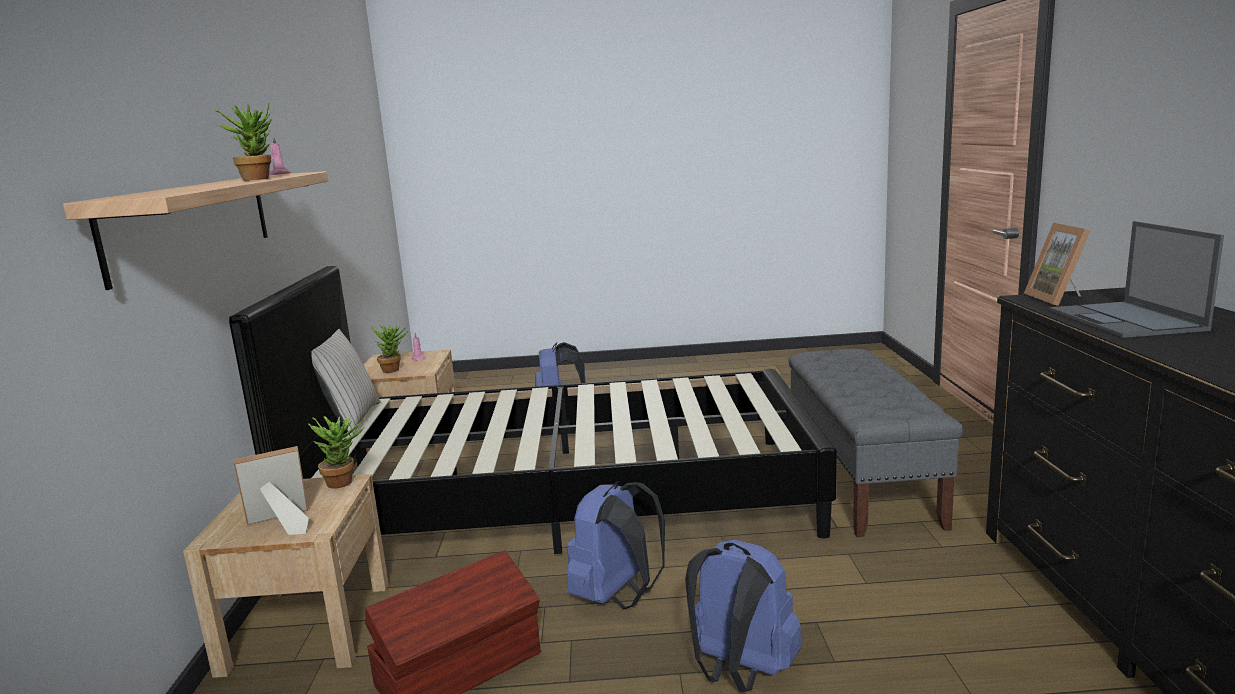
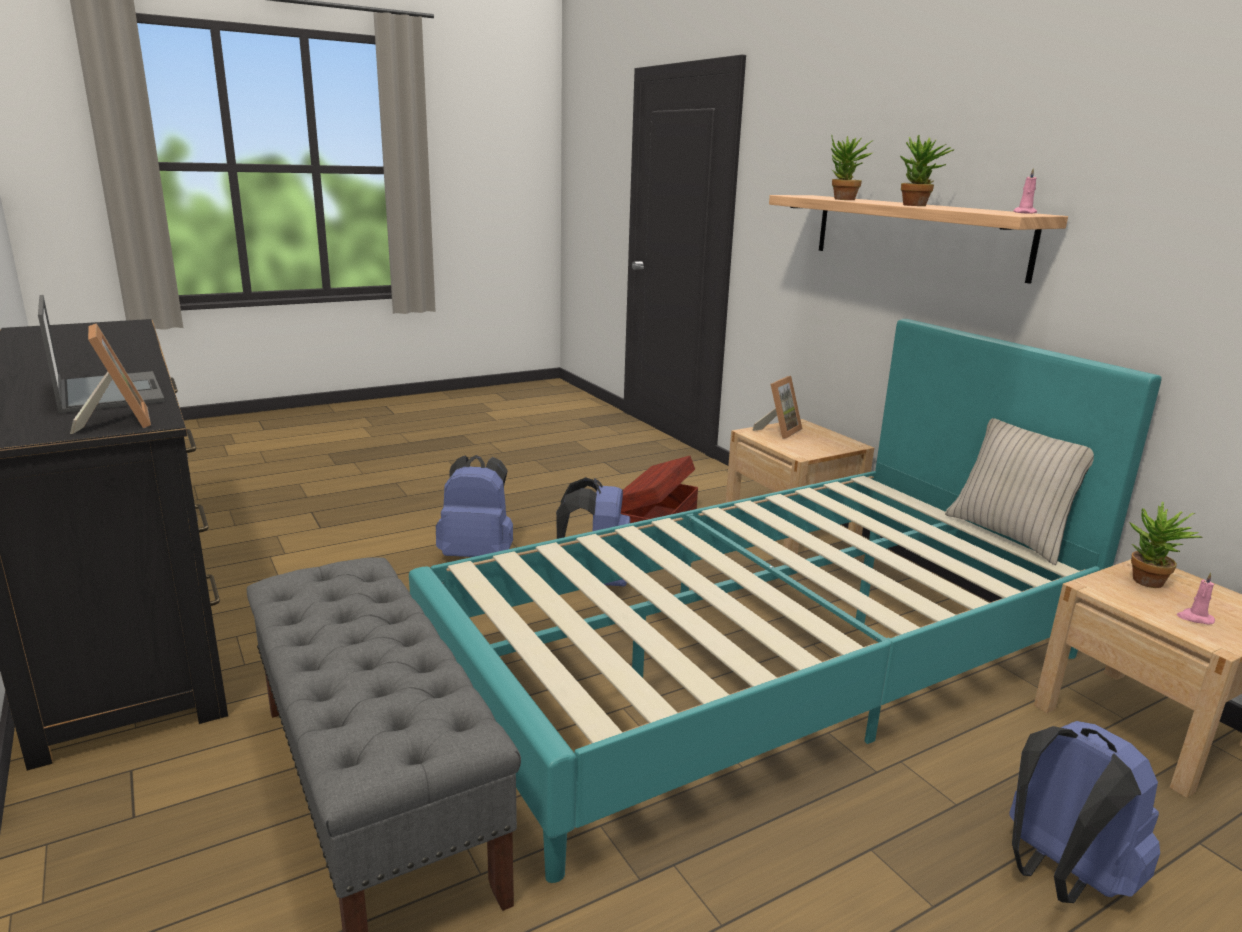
camera: 150 degrees right, 5 degrees up
black bed [229,266,837,554] -> turquoise bed [409,319,1162,883]
potted plant [307,416,365,489] -> potted plant moved to [831,135,874,200]

